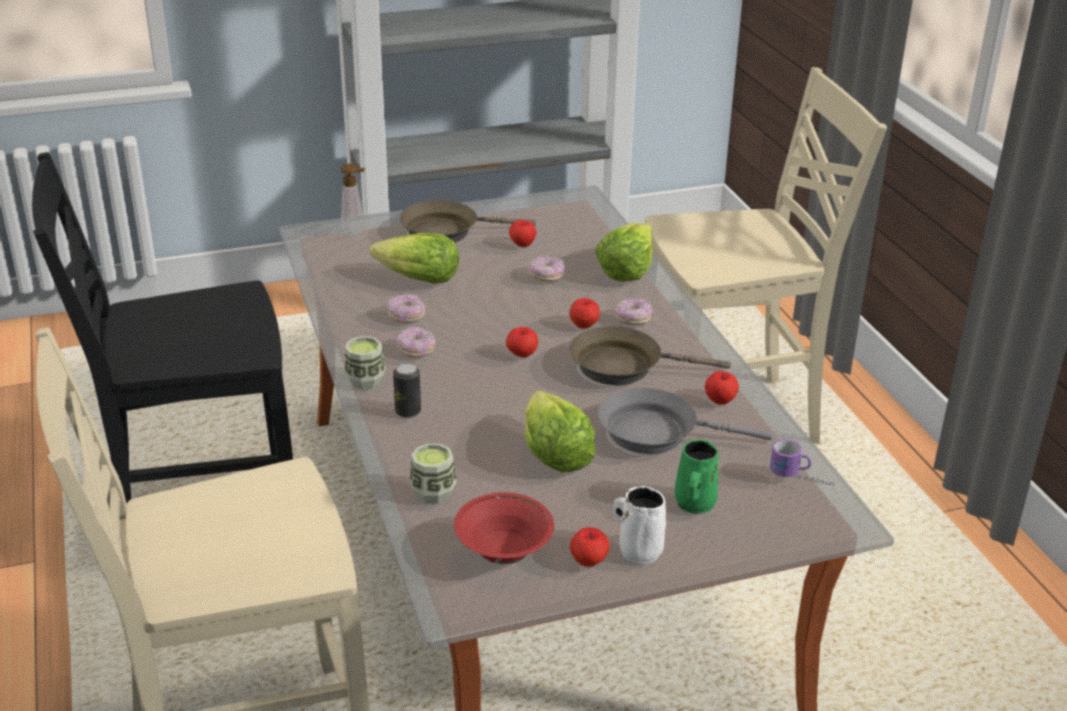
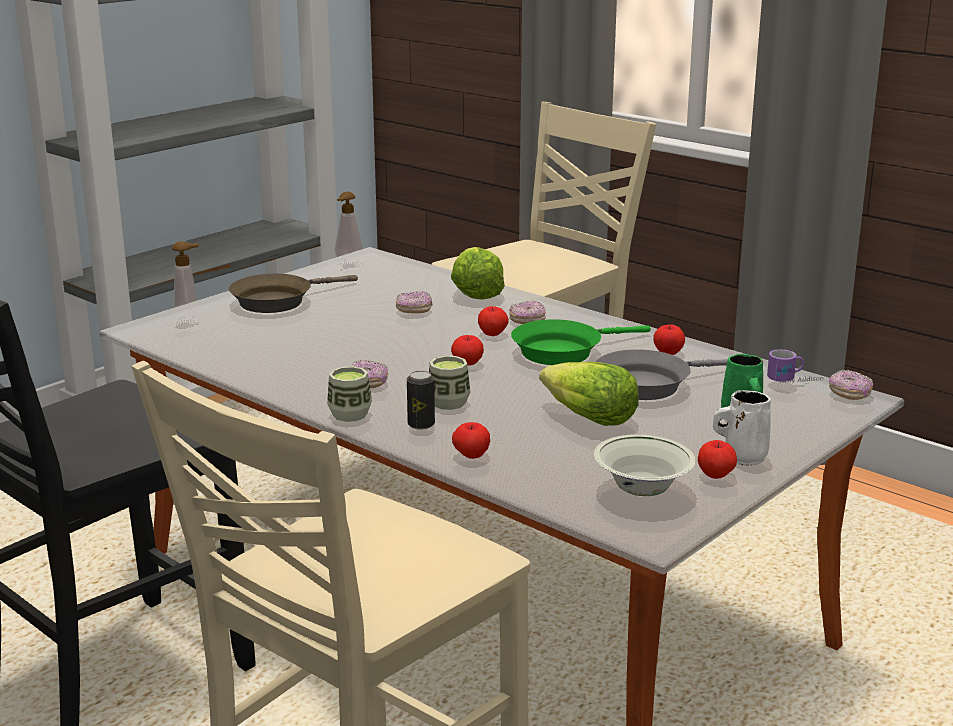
camera: 30 degrees left, 10 degrees down
lettuce [370,233,459,284] -> none
donut [387,294,425,323] -> donut moved to [829,370,873,400]
cup [410,443,457,504] -> cup moved to [429,356,470,410]
red bowl [454,492,554,564] -> white bowl [594,434,696,496]
apple [509,220,536,247] -> apple moved to [452,422,490,459]
brown frying pan [569,326,731,385] -> green frying pan [511,319,651,365]
none -> soap dispenser [335,192,364,265]

